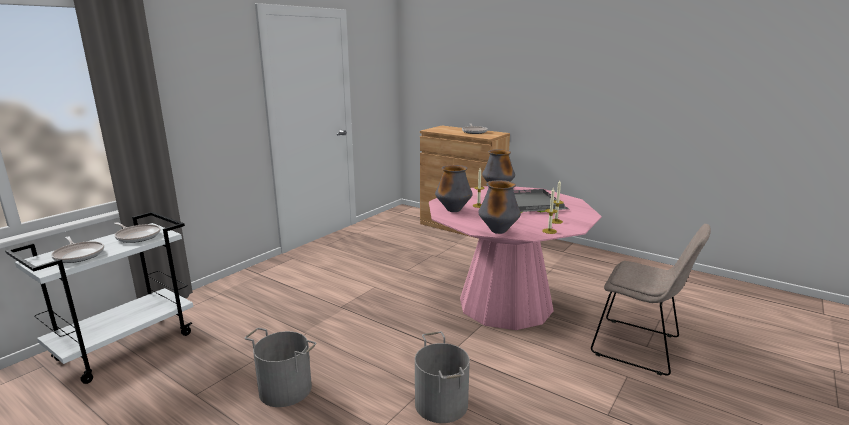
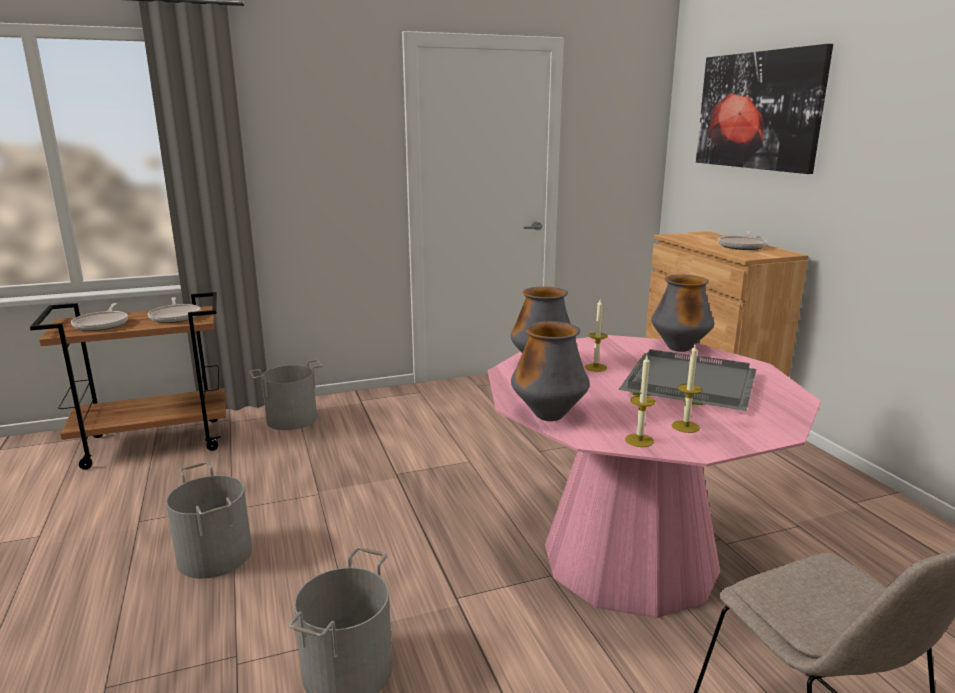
camera: 35 degrees right, 0 degrees up
white cart [5,212,194,384] -> brown cart [30,292,226,470]
none -> grey bucket [249,360,323,430]
none -> picture [696,44,833,174]

